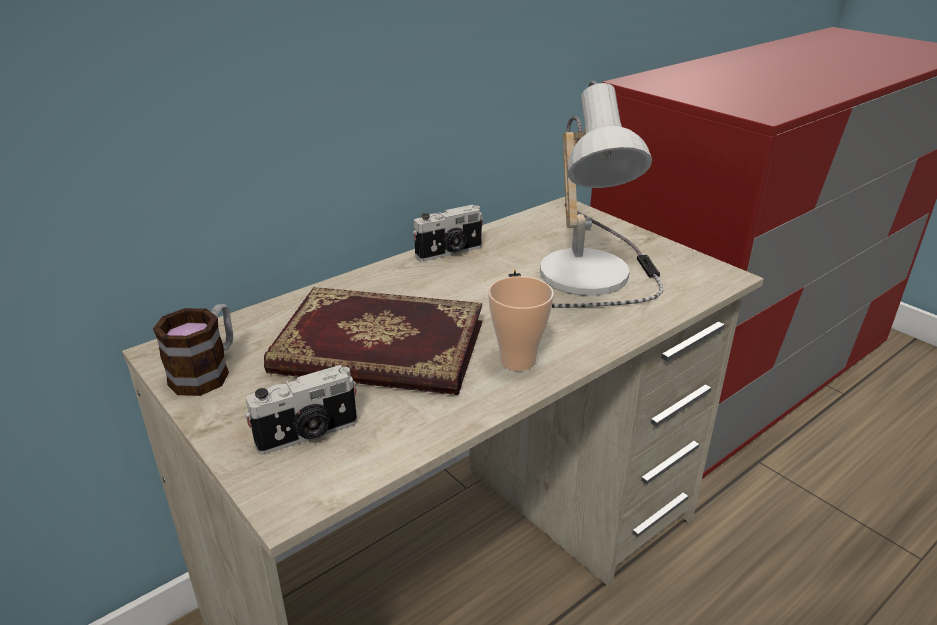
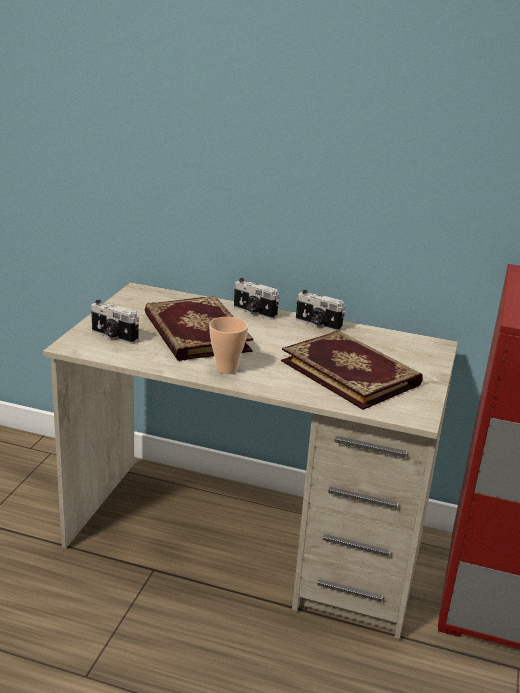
camera: 55 degrees right, 5 degrees down
mug [153,304,233,396] -> none
table lamp [509,81,663,308] -> book [281,330,423,410]
none -> camera [234,278,279,320]

